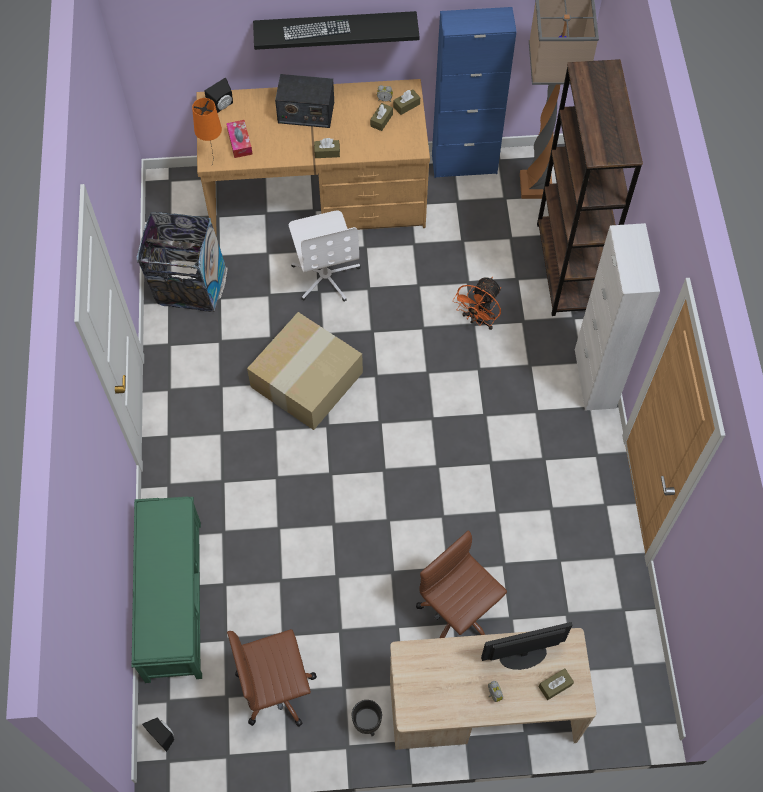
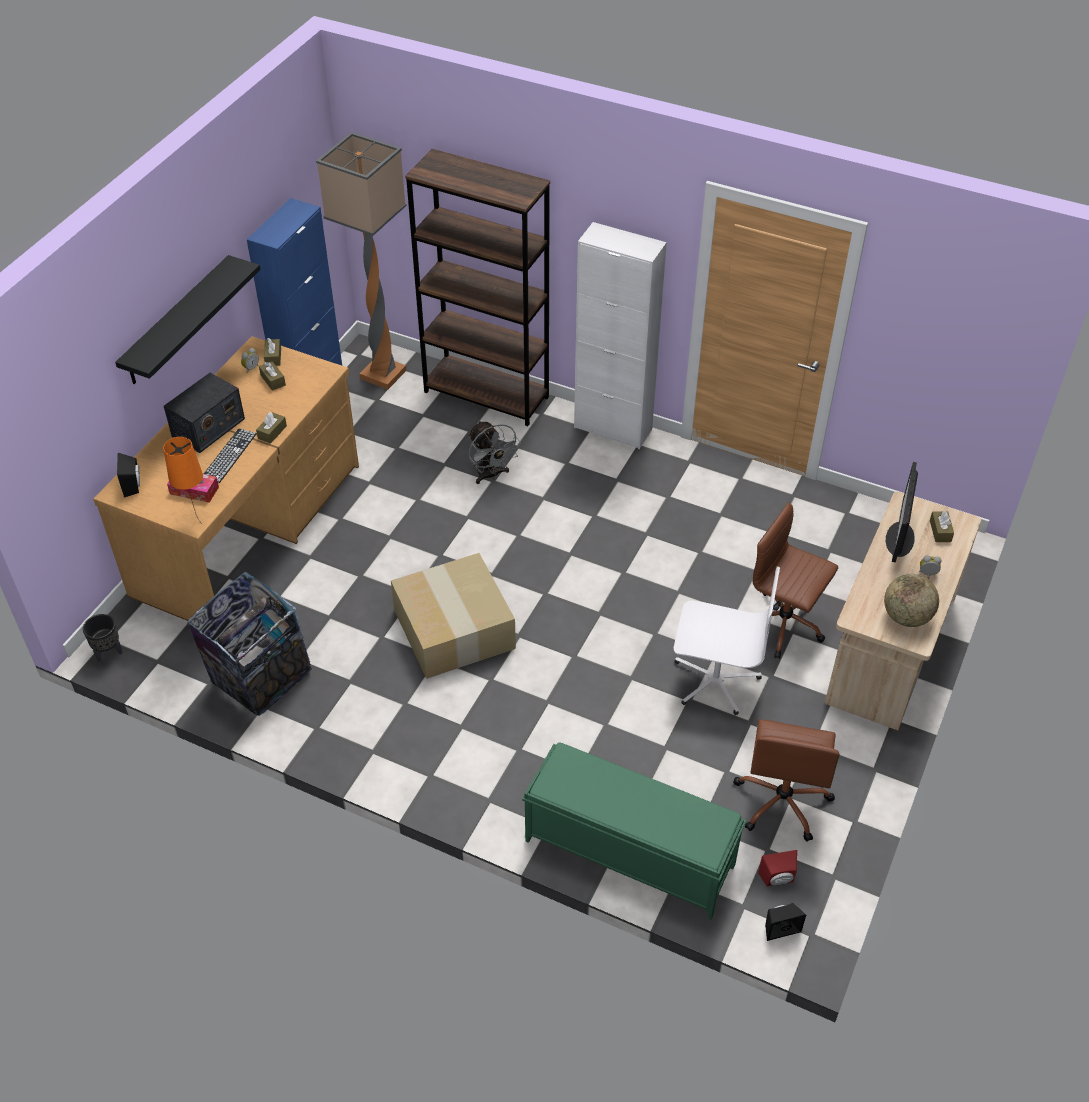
camera: 60 degrees left, 15 degrees down
keyboard [283,19,351,41] -> keyboard moved to [204,429,257,483]
white office chair [289,211,361,302] -> white office chair moved to [674,567,780,715]
black planter [352,700,382,736] -> black planter moved to [83,614,122,662]
brown office chair [416,530,507,638] -> brown office chair turned 45 degrees clockwise [753,502,838,659]
orange fan [453,277,501,330] -> grey fan [468,421,521,484]
none -> red speaker [758,850,797,887]
none -> globe [884,574,939,627]

